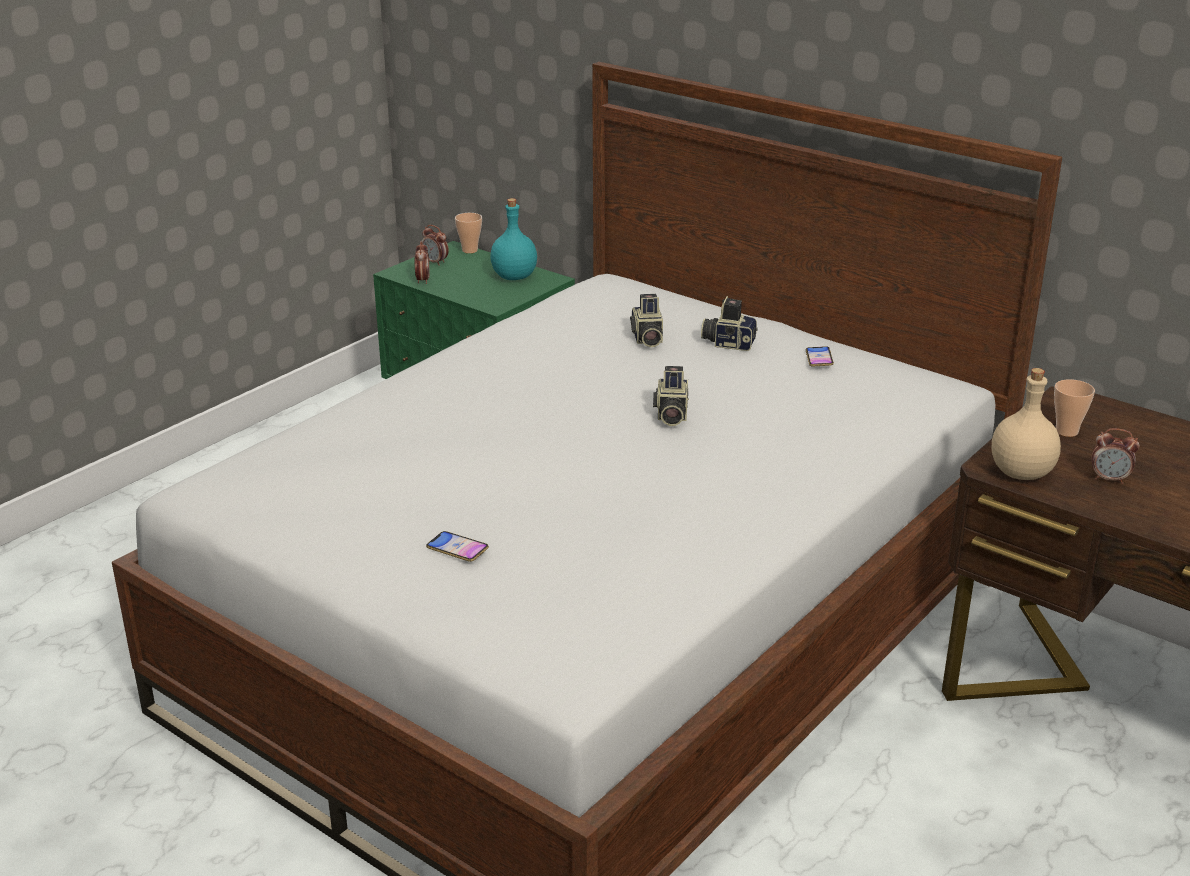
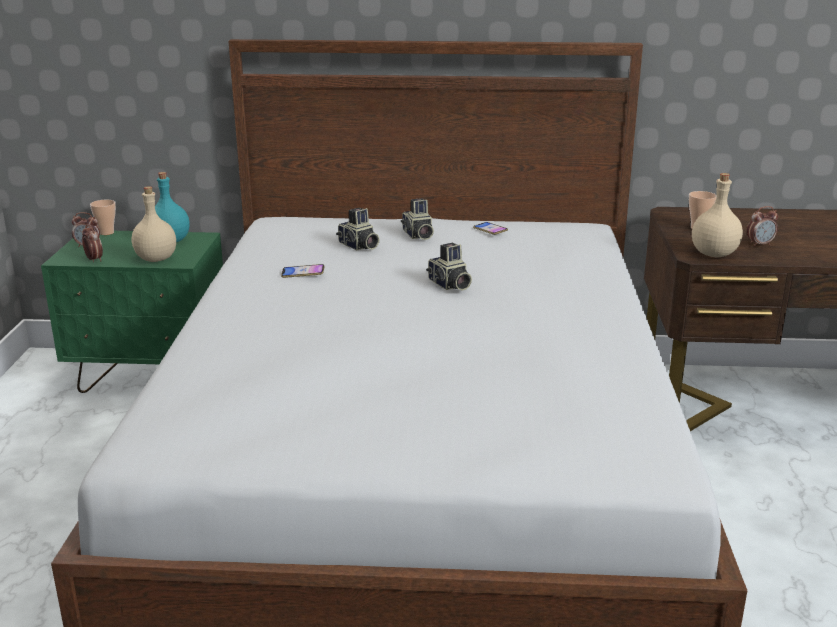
camera: 35 degrees left, 5 degrees down
phone [426,531,489,562] -> phone moved to [281,264,324,278]
camera [701,296,758,351] -> camera turned 90 degrees counterclockwise [401,198,434,240]
none -> beige bottle [132,186,176,262]

